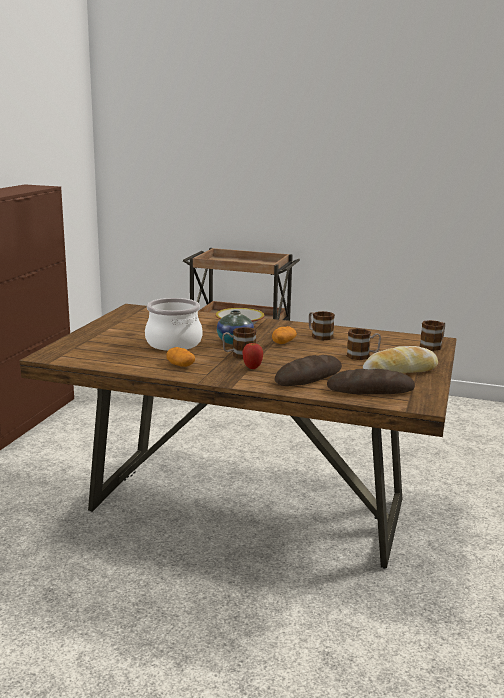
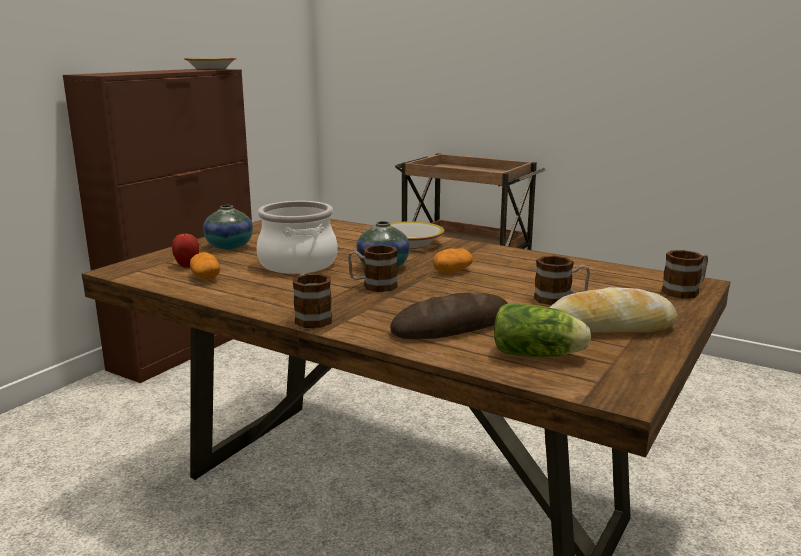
camera: 15 degrees right, 0 degrees up
potato [166,347,195,367] -> potato moved to [190,252,220,279]
apple [242,343,263,369] -> apple moved to [172,234,199,268]
mug [309,311,335,341] -> mug moved to [293,274,332,328]
bread [327,369,415,394] -> lettuce [494,303,591,357]
none -> bowl [184,57,236,70]
none -> vase [203,205,253,249]

